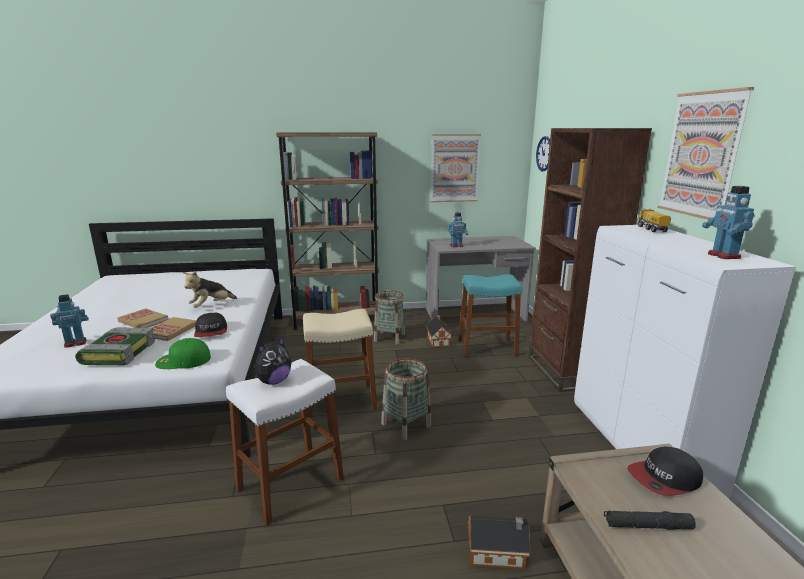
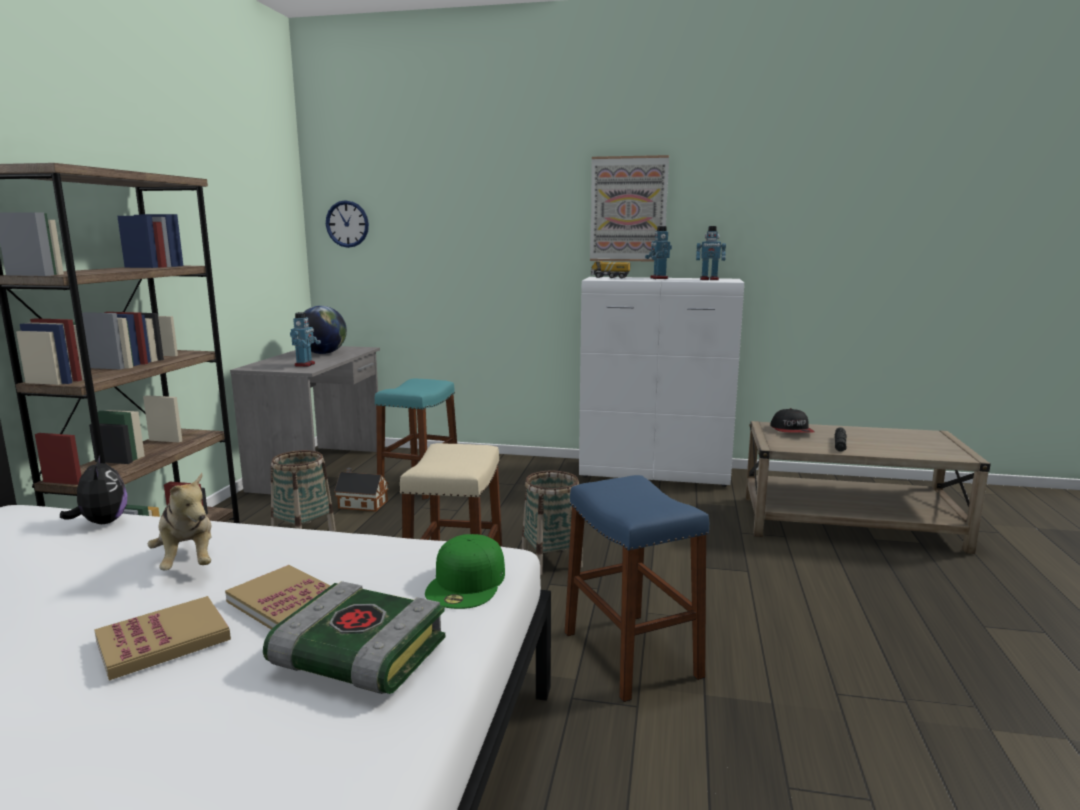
camera: 70 degrees left, 5 degrees down
toy robot [50,294,89,347] -> toy robot moved to [645,226,672,279]
cap [194,313,227,337] -> none
white stool [226,359,344,525] -> blue stool [565,475,709,702]
plush toy [252,336,291,385] -> plush toy moved to [60,455,127,524]
picture [431,134,481,202] -> none
toy house [468,516,531,569] -> none
brown bookcase [529,128,652,392] -> none
none -> globe [304,306,347,354]

